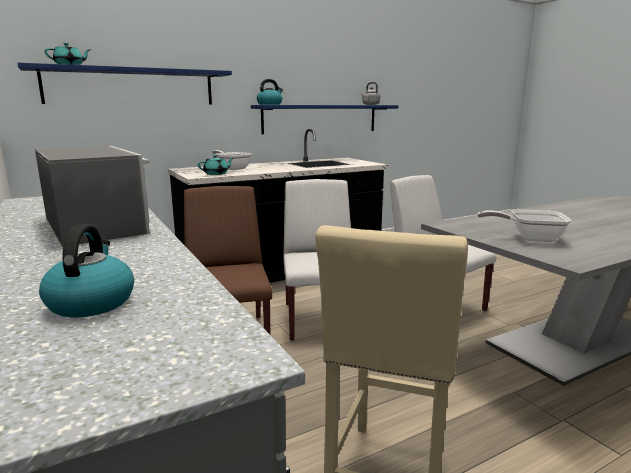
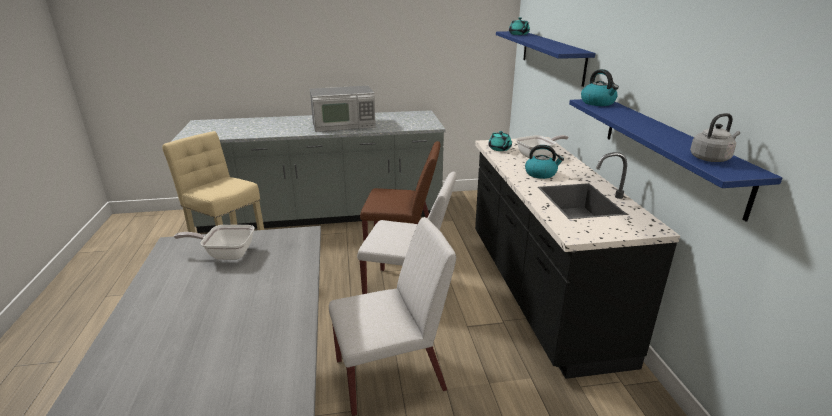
camera: 110 degrees right, 10 degrees up
kettle [39,224,134,317] -> kettle moved to [525,145,564,179]
frying pan [478,209,572,242] -> frying pan turned 120 degrees counterclockwise [174,225,255,260]

